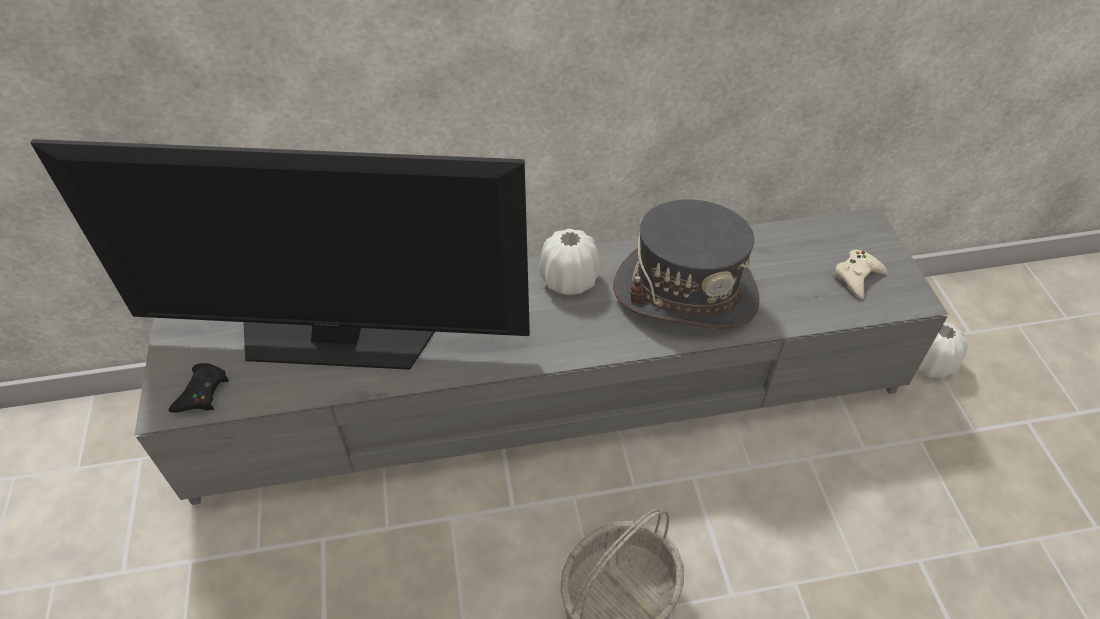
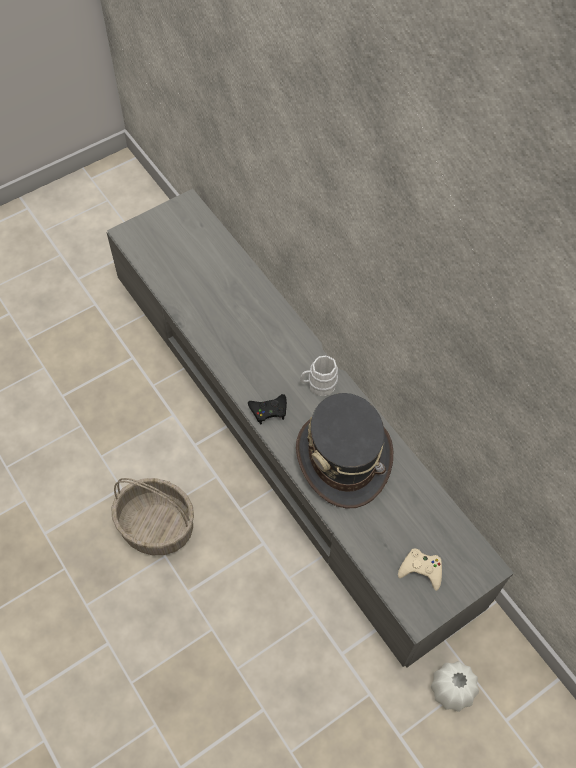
camera: 65 degrees right, 10 degrees up
television [30,139,530,370] -> none
black game controller [168,363,229,413] -> black game controller moved to [248,394,287,424]
white vase [539,229,601,295] -> white mug [300,356,338,396]

